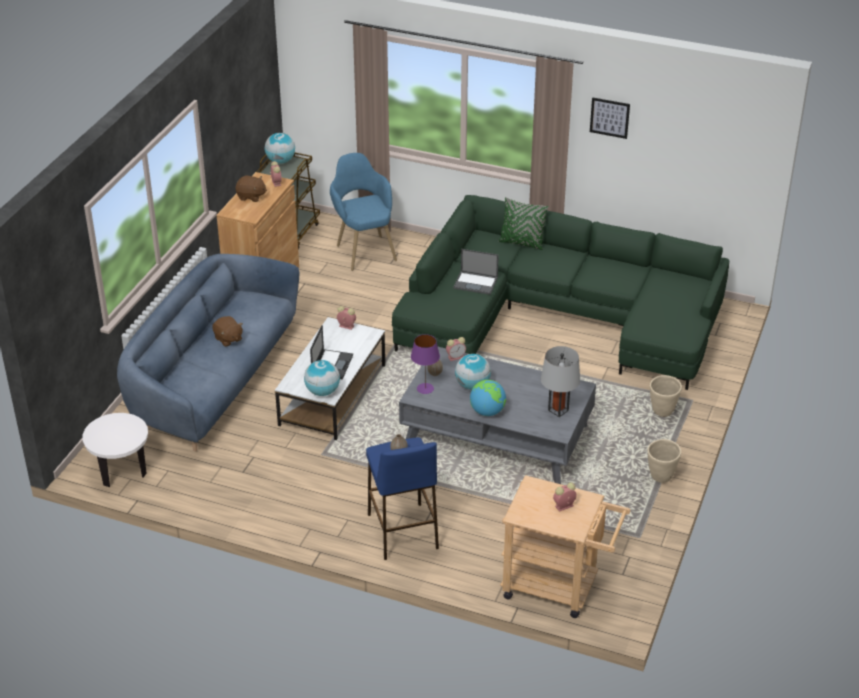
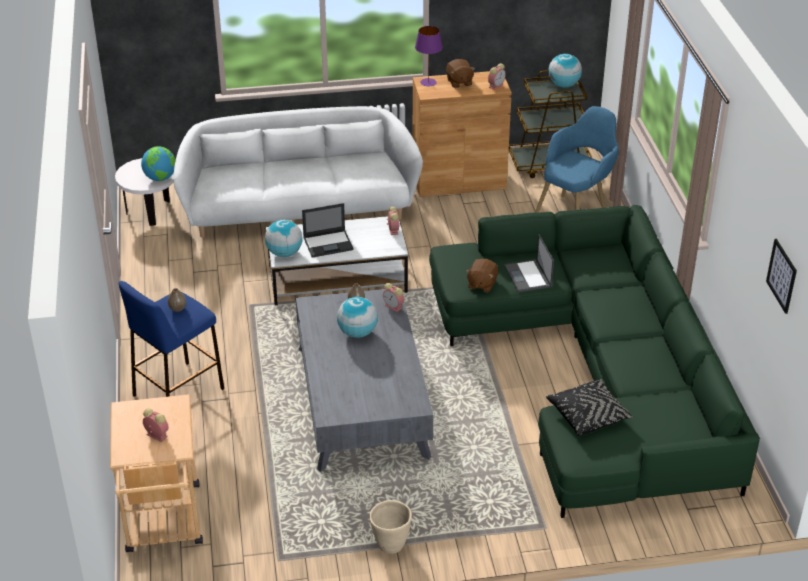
camera: 60 degrees right, 0 degrees up
blue sofa [117,254,299,452] -> white sofa [173,106,423,238]
brown plush toy [212,316,243,347] -> brown plush toy moved to [466,259,498,293]
purple table lamp [411,334,440,394] -> purple table lamp moved to [415,26,443,86]
globe [470,380,506,416] -> globe moved to [141,146,176,181]
green pillow [498,197,549,250] -> none
grey table lamp [541,346,580,417] -> none
picture [590,97,630,139] -> picture moved to [766,239,797,314]
beige planter [650,375,682,417] -> none
none -> black pillow [546,379,633,436]

